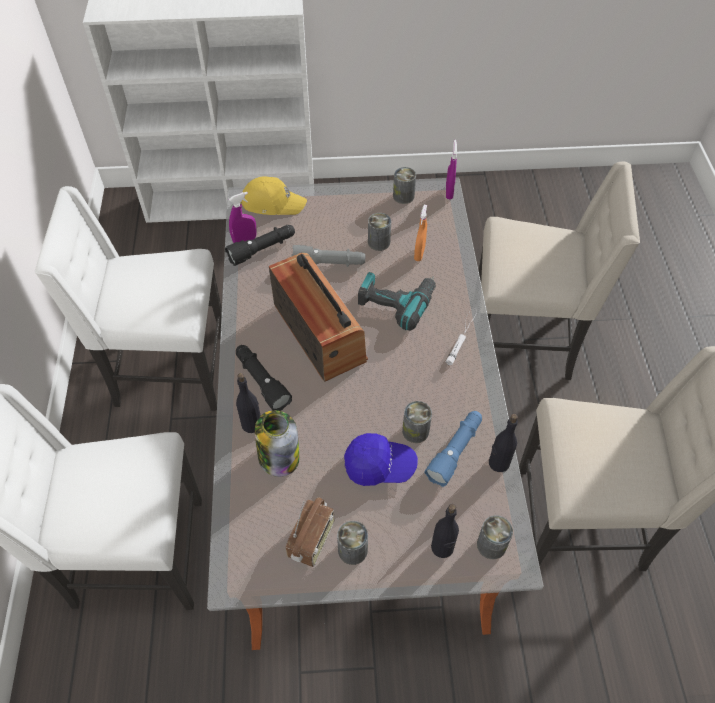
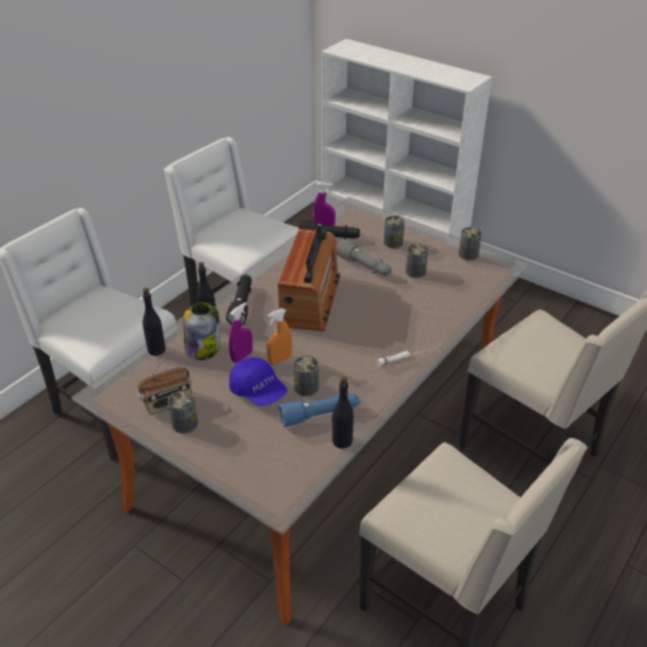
camera: 40 degrees right, 15 degrees down
yellow cap [241,176,307,215] -> none
power drill [358,272,436,331] -> none
orange spray bottle [414,205,427,261] -> orange spray bottle moved to [267,309,292,365]
black bottle [431,504,459,558] -> black bottle moved to [143,288,166,356]
purple spray bottle [446,140,457,199] -> purple spray bottle moved to [229,302,253,363]
can [477,515,513,560] -> can moved to [384,216,405,248]

